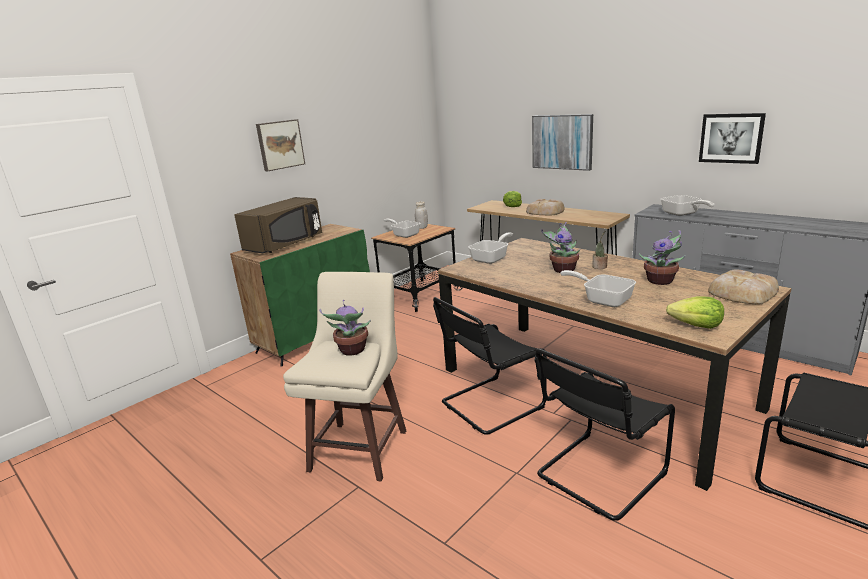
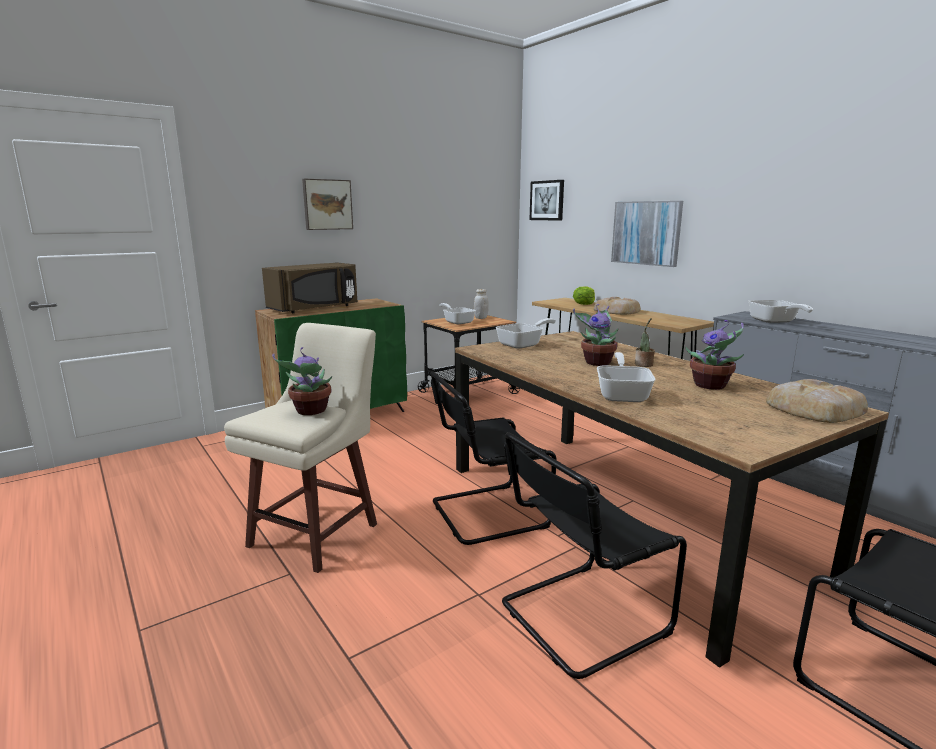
camera: 10 degrees right, 5 degrees down
frying pan [560,270,636,307] -> frying pan turned 45 degrees clockwise [597,352,655,402]
lettuce [666,296,724,329] -> none
picture [699,113,766,164] -> picture moved to [529,180,564,221]

